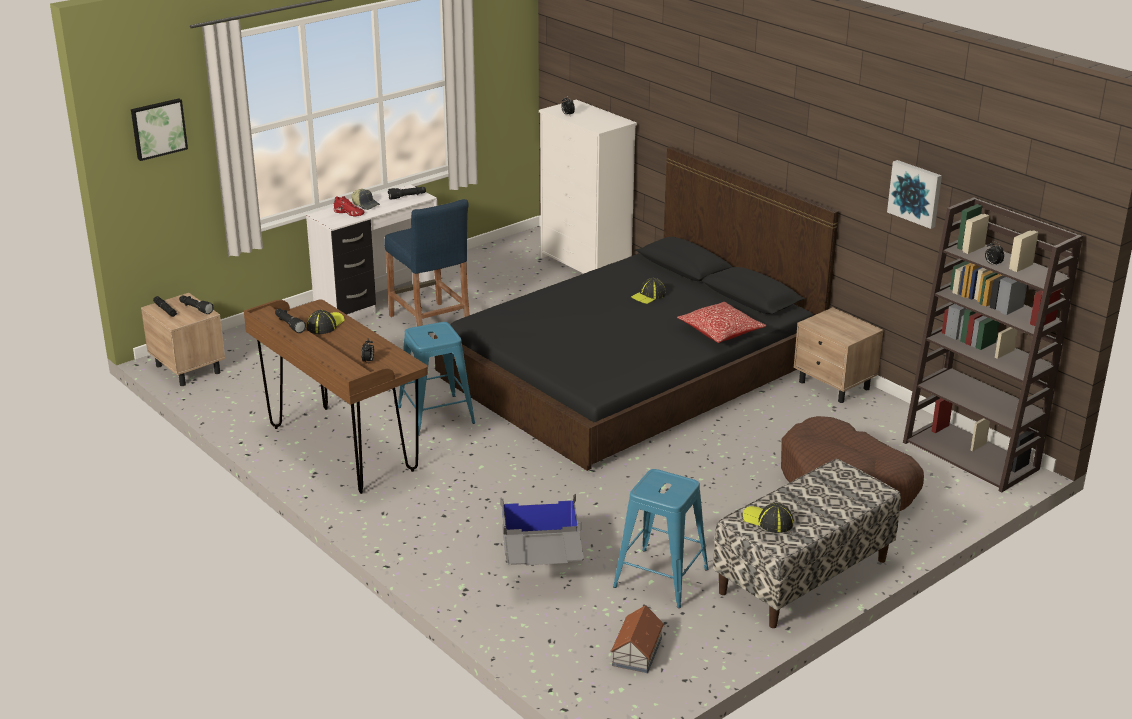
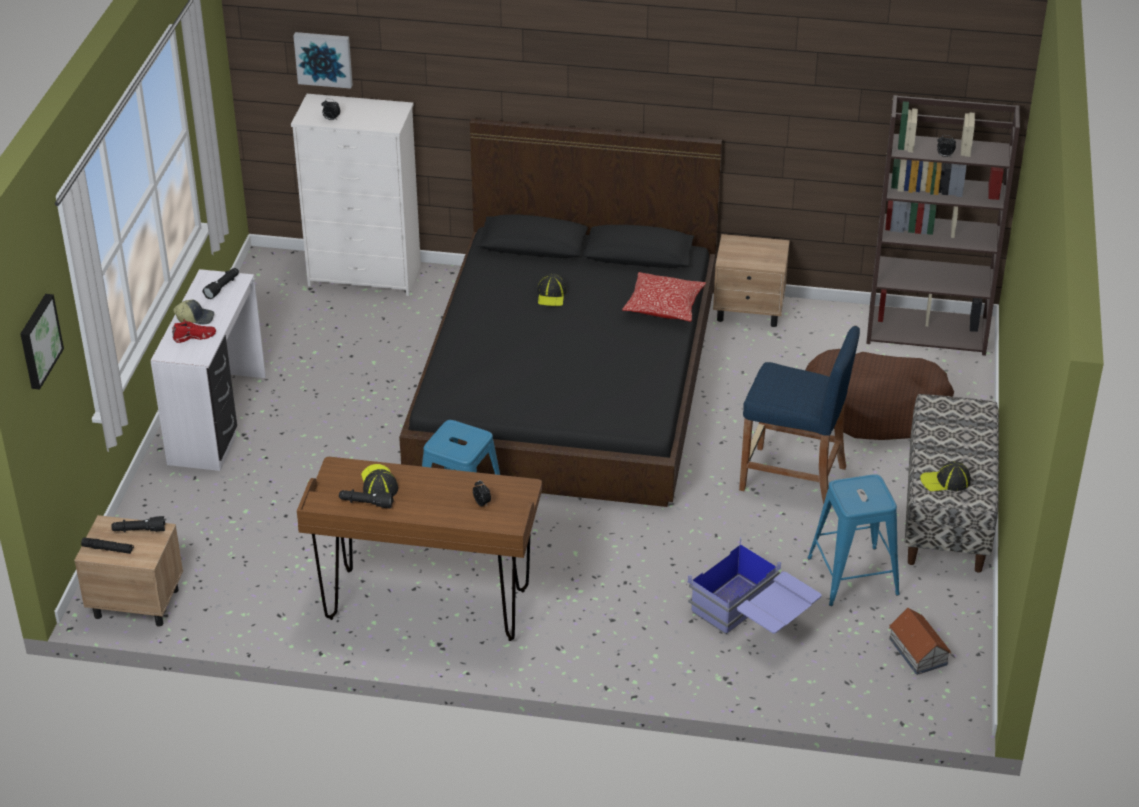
camera: 40 degrees left, 10 degrees up
blue stool [384,199,470,326] -> blue stool moved to [739,326,860,504]
grey storage box [500,494,584,565] -> blue storage box [688,537,822,634]
picture [887,160,942,229] -> picture moved to [293,32,353,89]

